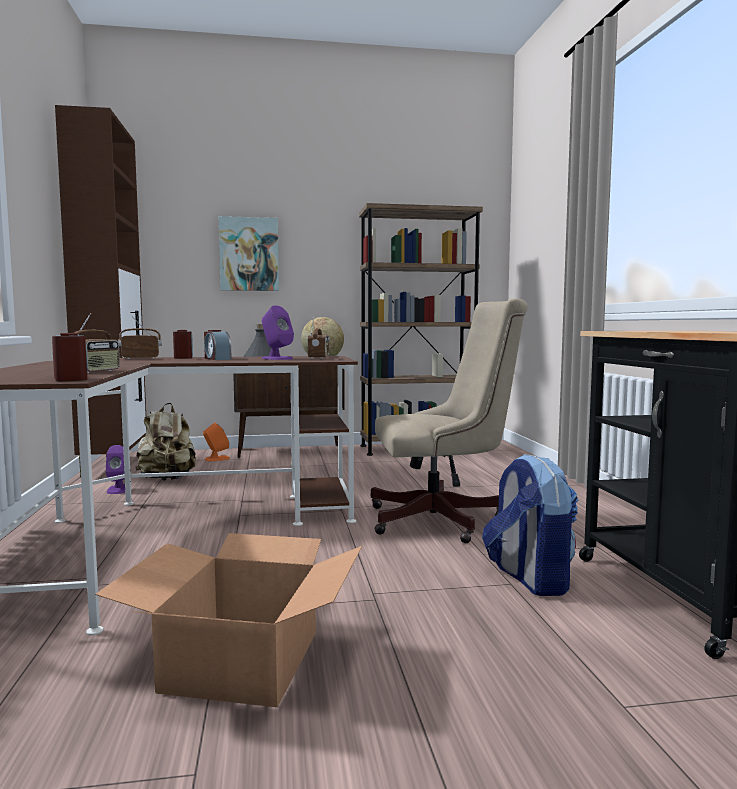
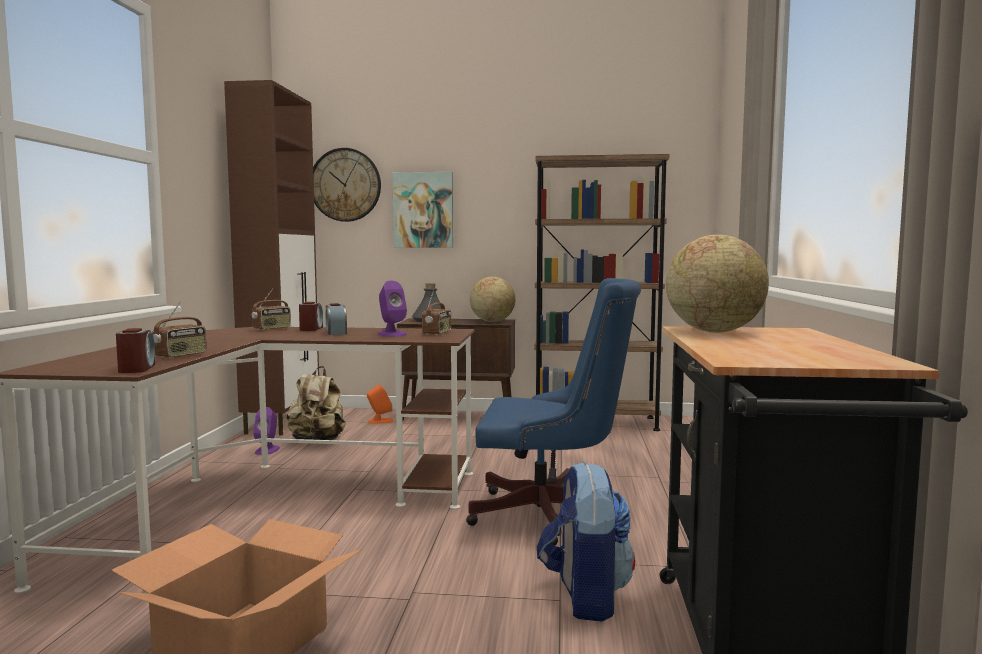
camera: 15 degrees right, 0 degrees up
radio [118,317,162,359] -> radio turned 135 degrees clockwise [252,289,291,330]
beige office chair [371,298,528,543] -> blue office chair [466,278,641,545]
none -> wall clock [313,148,381,222]
none -> globe [666,234,769,333]

